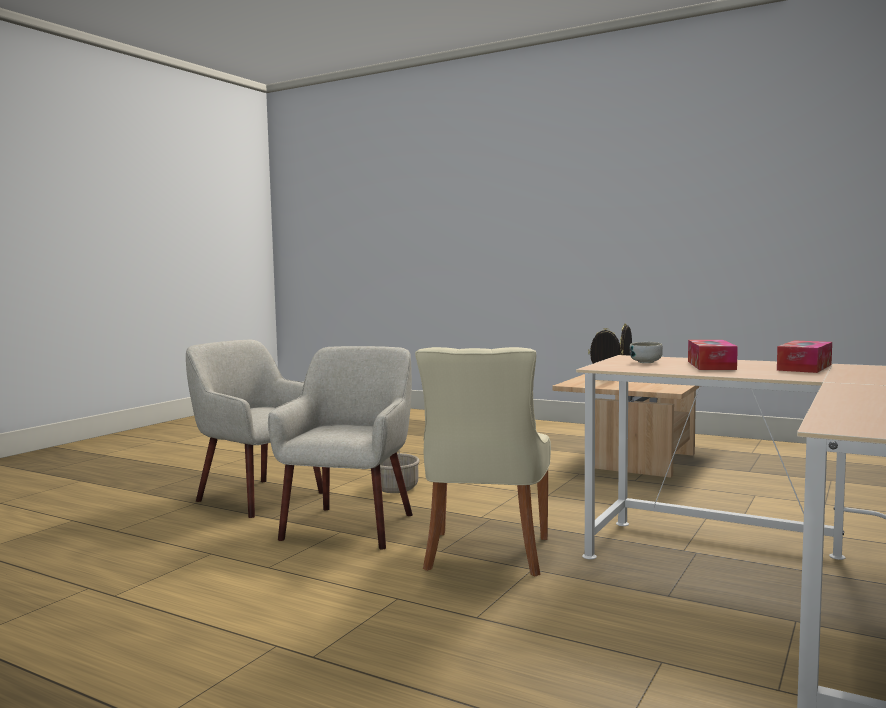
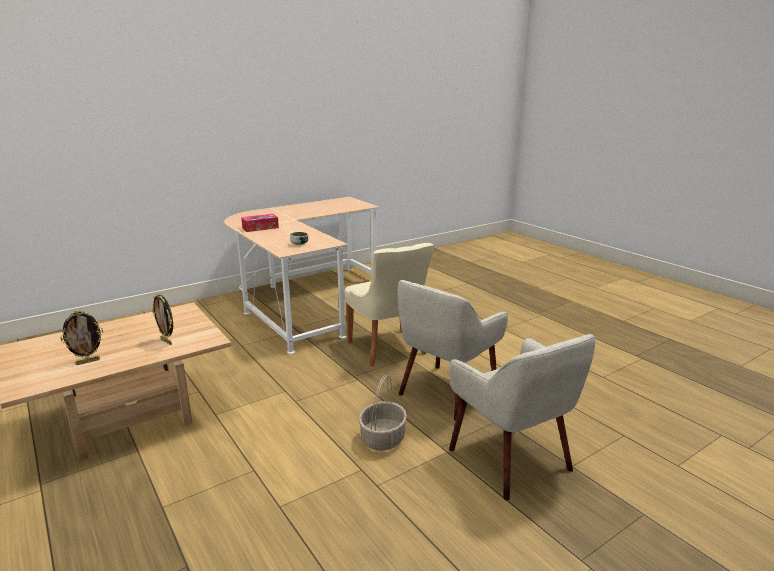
camera: 155 degrees left, 15 degrees up
beige chair [415,347,551,576] -> beige chair turned 120 degrees clockwise [344,243,435,366]
tissue box [688,340,738,370] -> none

